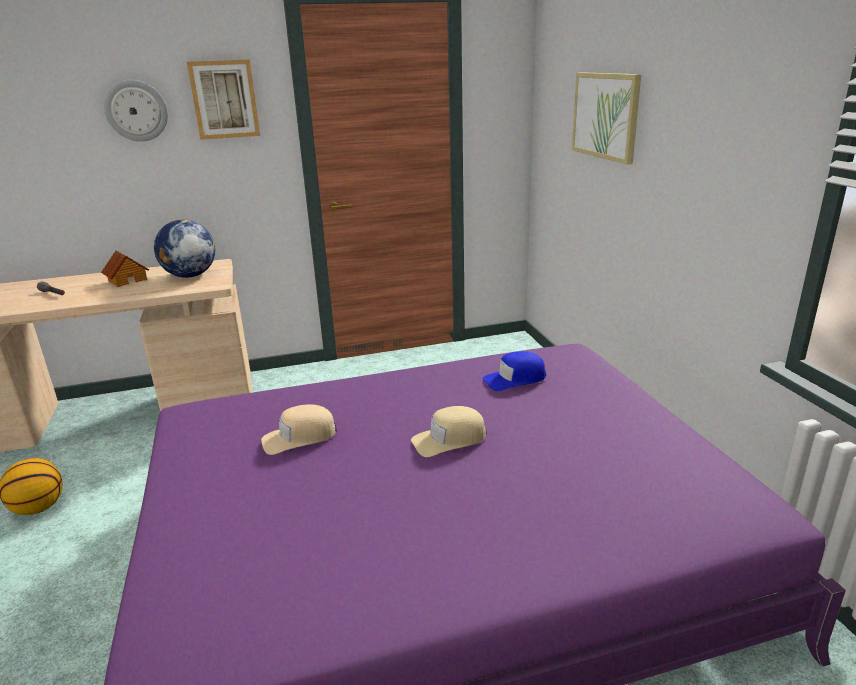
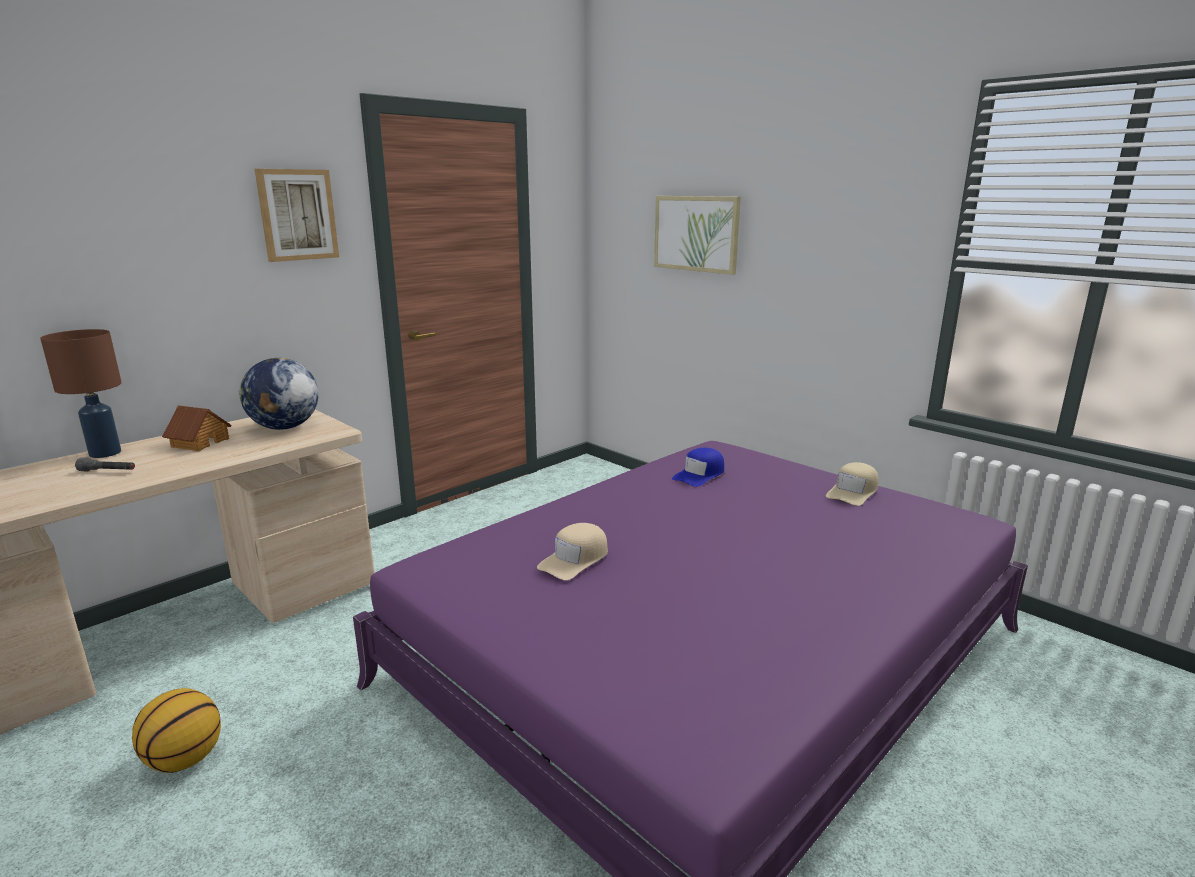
camera: 30 degrees left, 5 degrees down
wall clock [104,80,168,142] -> none
beige cap [411,406,487,457] -> beige cap moved to [826,462,878,506]
none -> brown table lamp [40,329,122,458]

